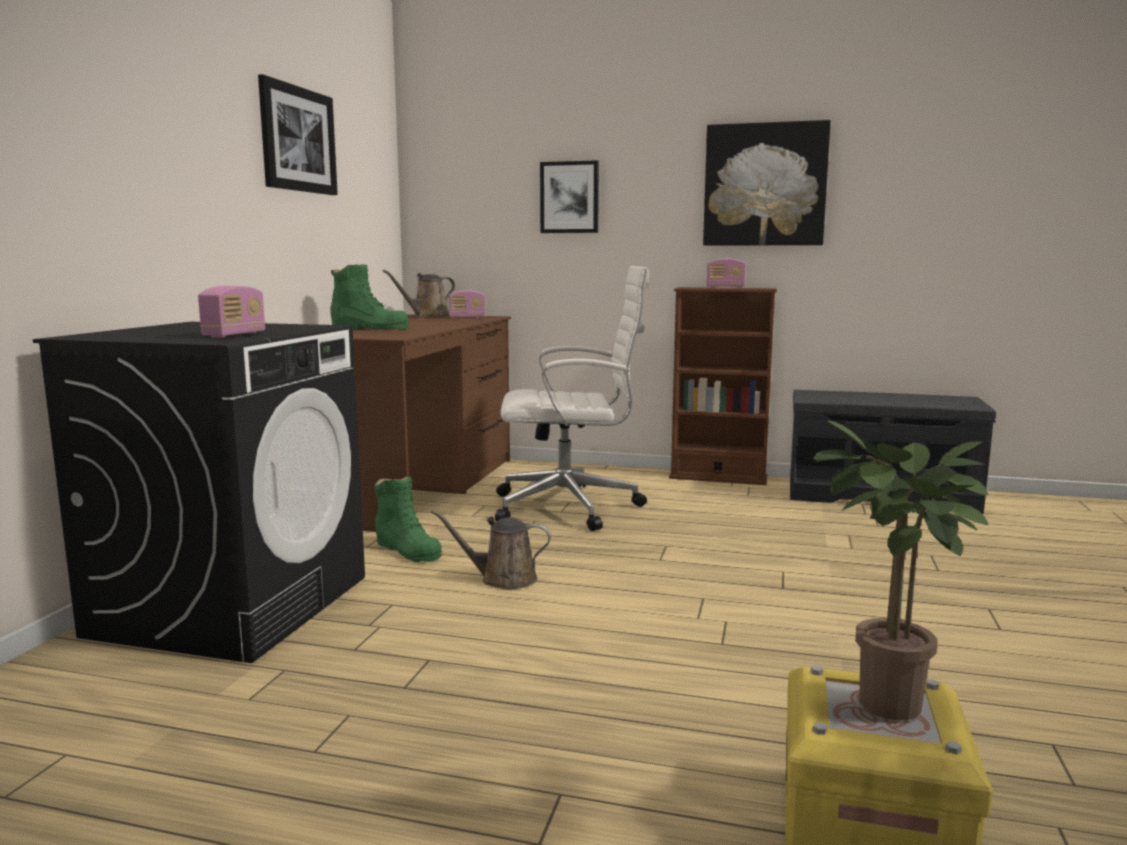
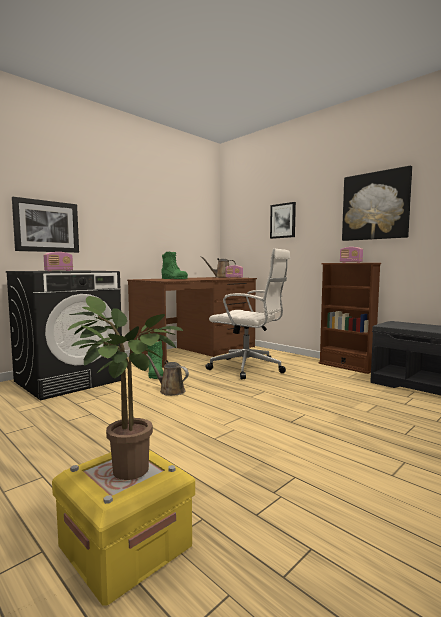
camera: 30 degrees right, 5 degrees down
picture [258,74,338,195] -> picture moved to [12,197,79,253]

